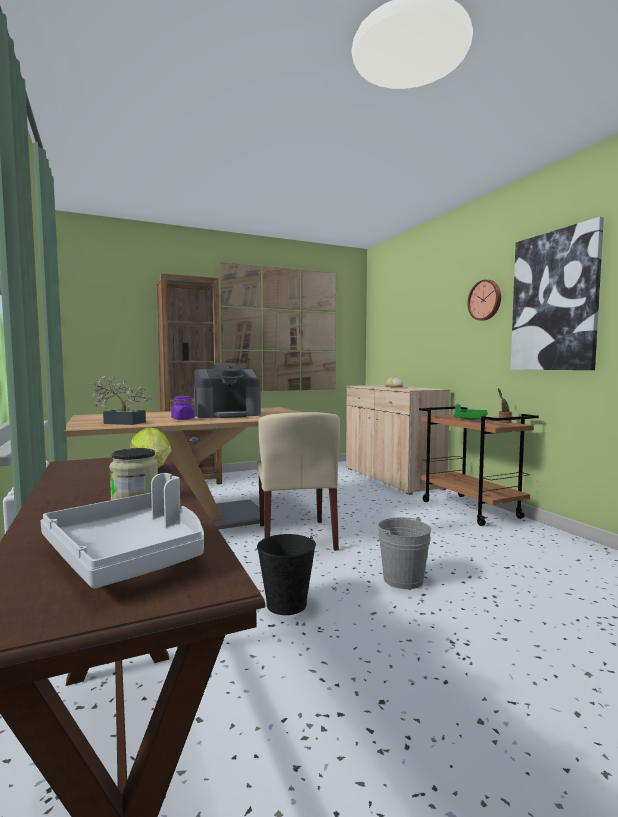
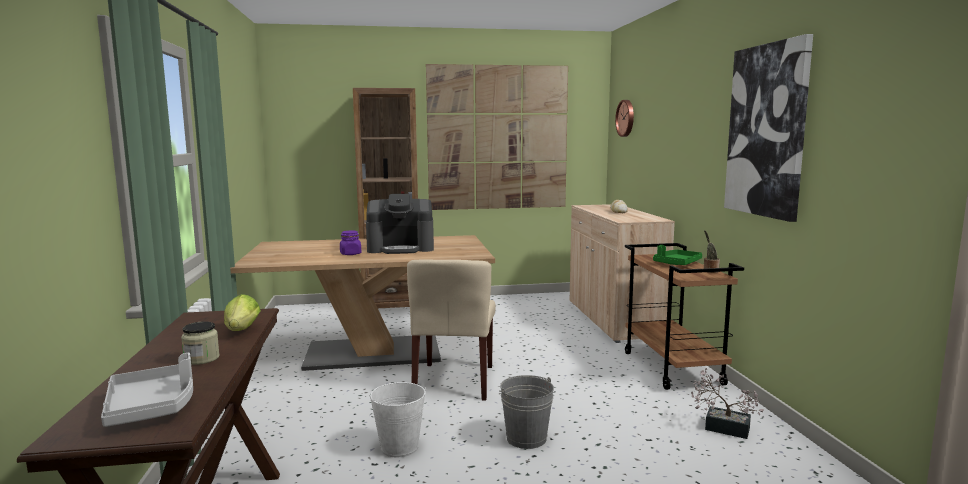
camera: 15 degrees right, 5 degrees up
potted plant [90,376,152,425] -> potted plant moved to [691,368,764,439]
black bucket [257,534,316,615] -> white bucket [369,382,426,458]
wall clock [468,280,501,321] -> wall clock moved to [615,100,634,137]

